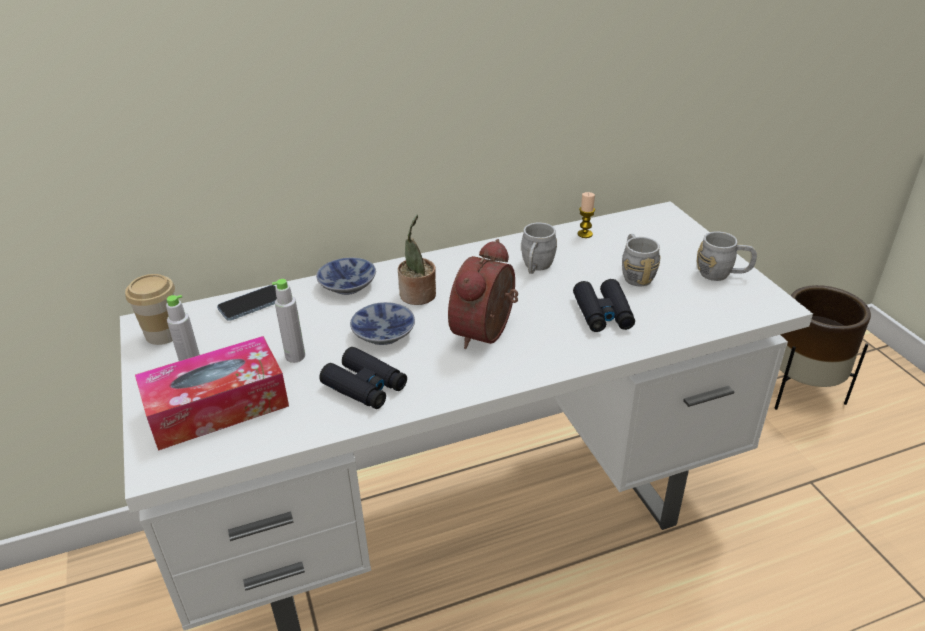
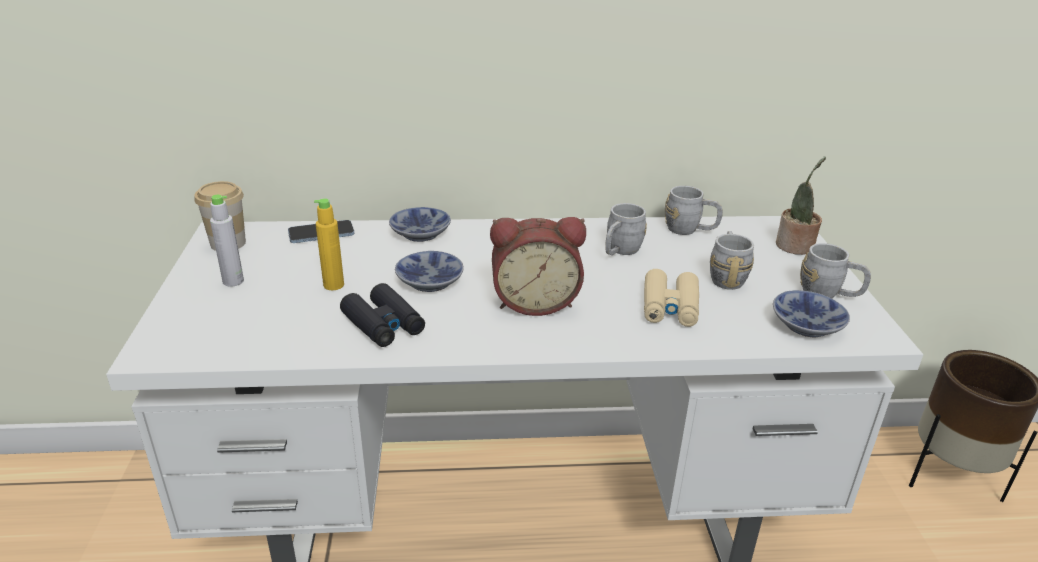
camera: 15 degrees right, 5 degrees down
tissue box [135,336,289,451] -> none
grey bottle [272,279,305,363] -> yellow bottle [314,198,344,290]
potted plant [398,214,436,305] -> potted plant moved to [776,156,826,255]
alarm clock [448,239,518,349] -> alarm clock turned 135 degrees counterclockwise [490,217,586,316]
black binoculars [573,279,635,332] -> beige binoculars [644,269,699,327]
candle [578,192,595,238] -> grey mug [665,186,723,235]
none -> bowl [773,290,850,338]

